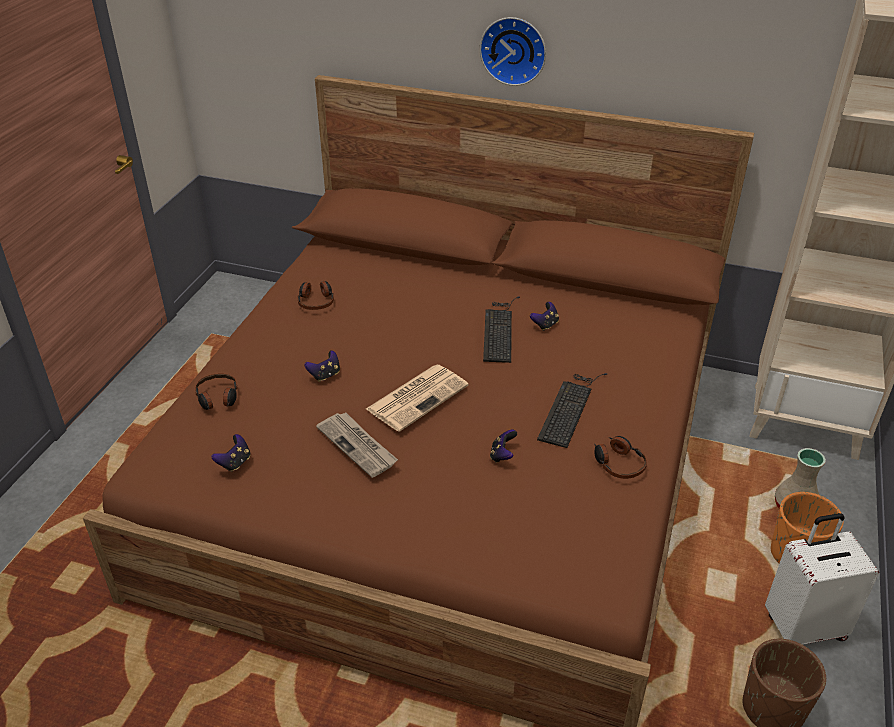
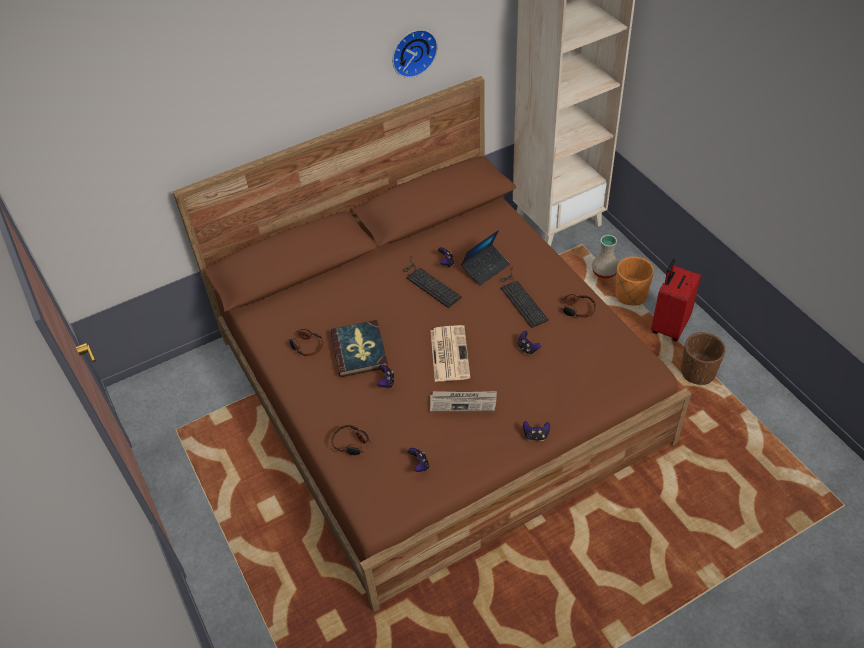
camera: 45 degrees left, 10 degrees up
wall clock [480,17,546,86] -> wall clock moved to [392,30,438,78]
white suitcase [765,513,879,645] -> red suitcase [651,259,701,341]
none -> book [331,320,388,377]
none -> laptop [461,230,510,286]
none -> game controller [523,421,550,441]

